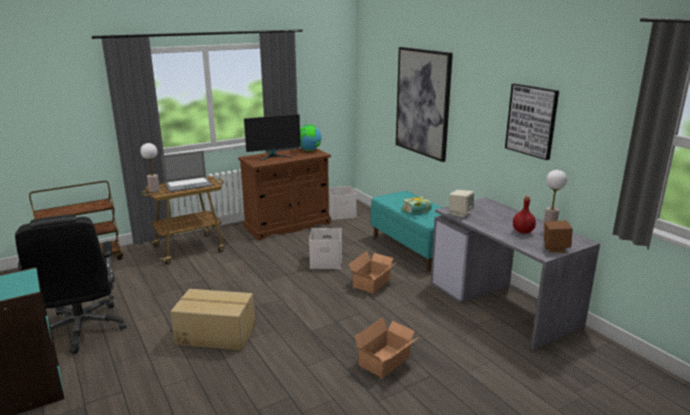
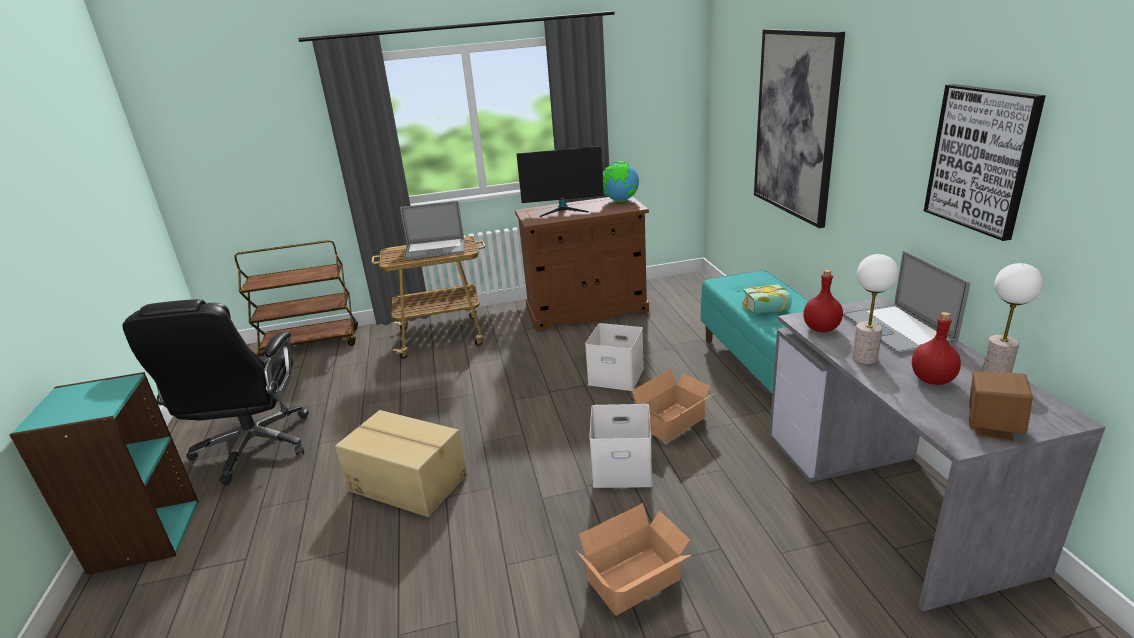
camera: 20 degrees right, 5 degrees up
table lamp [140,143,160,192] -> table lamp moved to [852,254,898,364]
white storage box [329,186,357,220] -> white storage box moved to [589,404,653,488]
beige speaker [449,190,474,218] -> red bottle [803,270,843,333]
none -> laptop [843,251,970,355]

